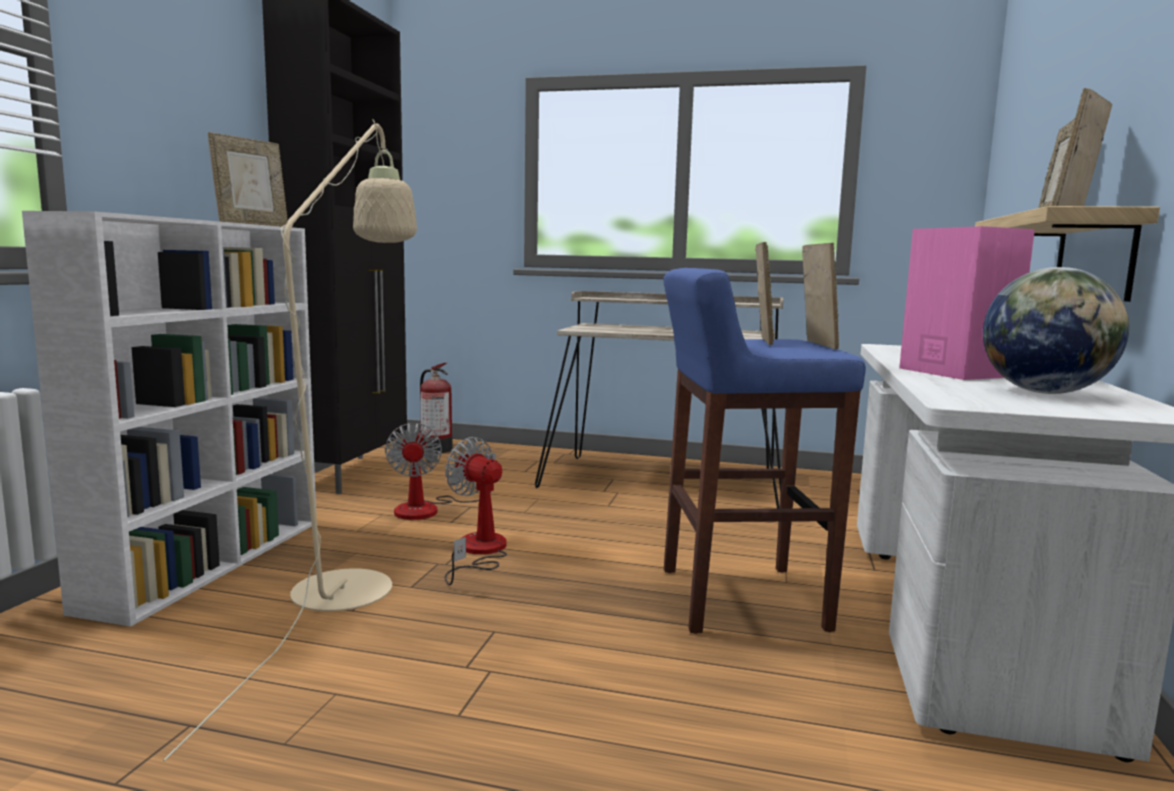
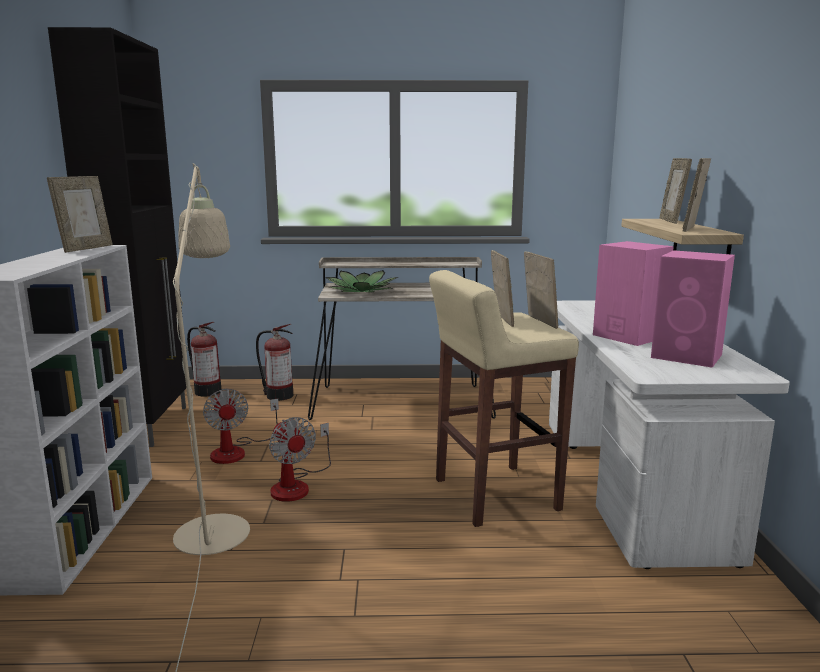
camera: 15 degrees left, 5 degrees up
fan [445,437,507,585] -> fan turned 150 degrees counterclockwise [269,417,331,502]
blue stool [663,268,866,634] -> beige stool [429,270,579,527]
globe [983,267,1129,394] -> pink speaker [651,250,735,368]
none -> fire extinguisher [256,324,293,401]
none -> potted plant [326,270,398,293]

